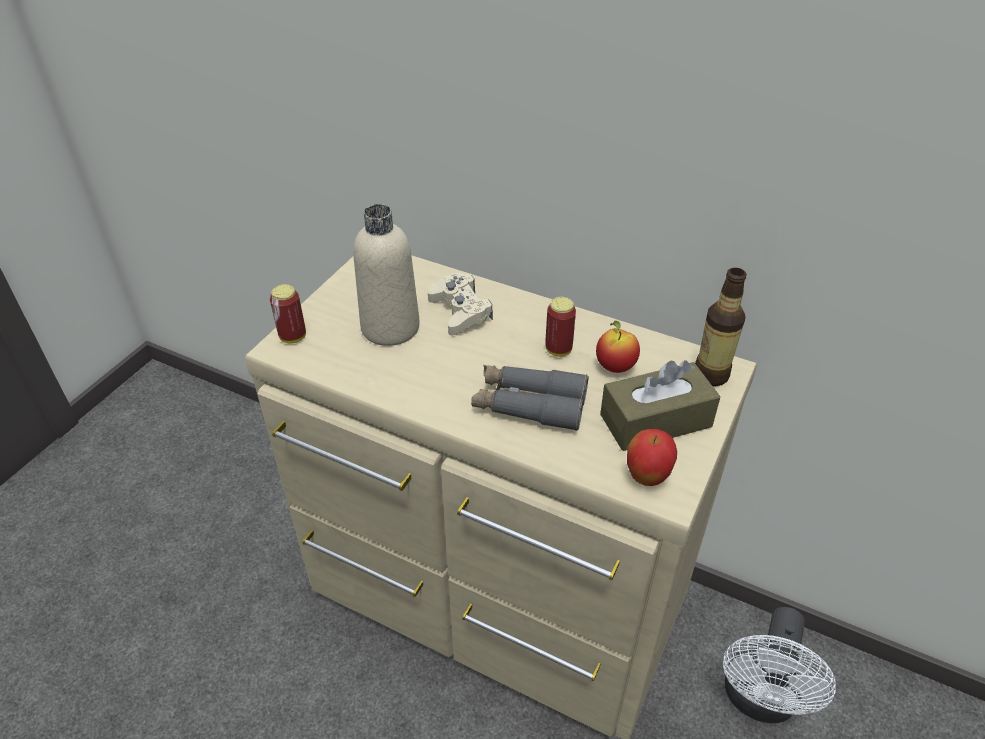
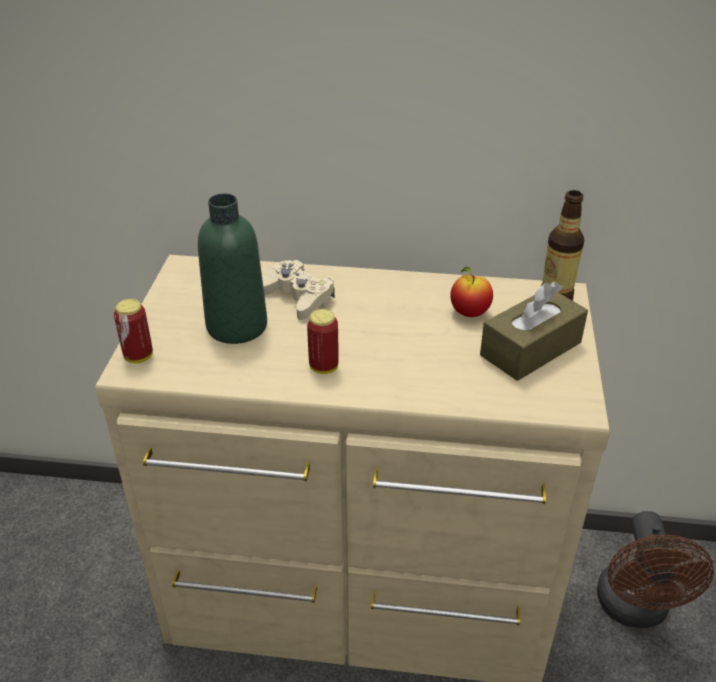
camera: 20 degrees left, 5 degrees down
beige bottle [353,204,420,346] -> green bottle [198,193,267,344]
grey binoculars [471,365,588,431] -> none
can [545,297,576,357] -> can moved to [307,309,339,374]
apple [627,429,677,486] -> none
white fan [723,607,836,723] -> brown fan [597,511,714,628]

